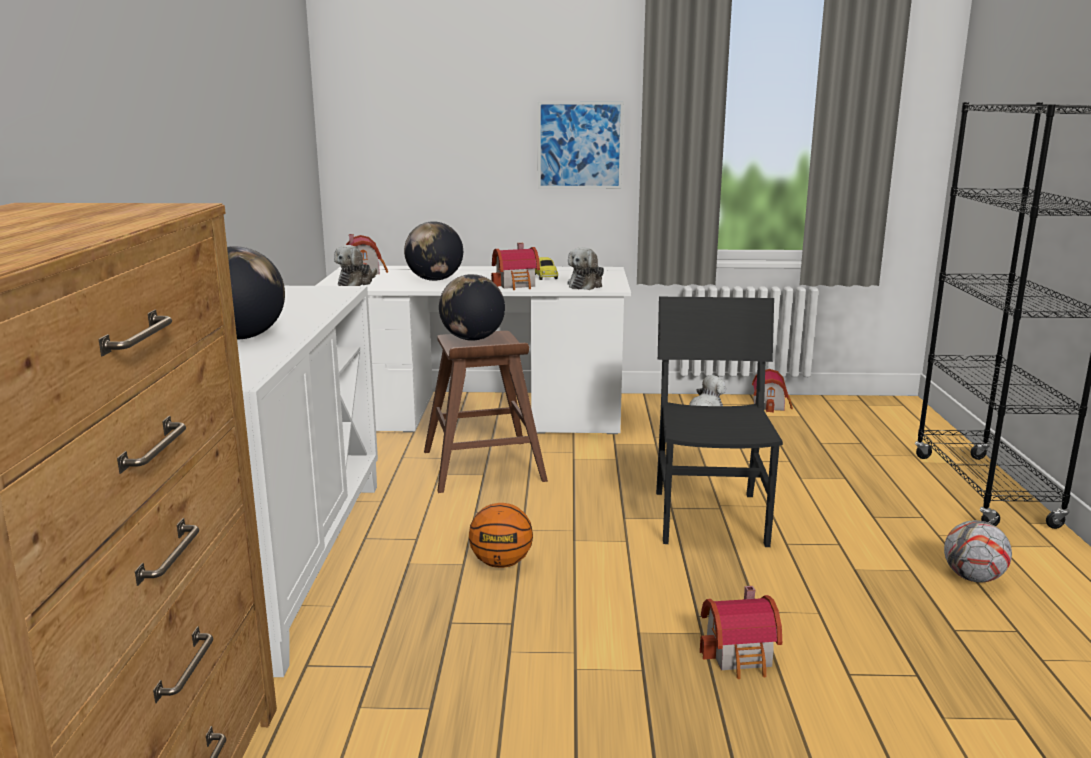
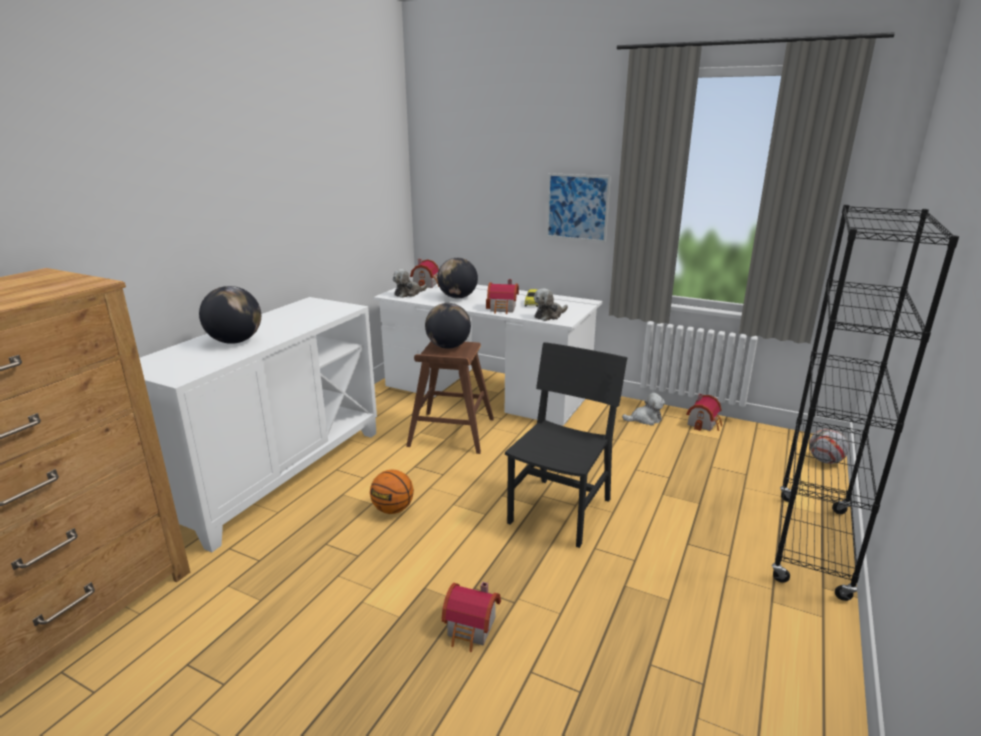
camera: 25 degrees right, 5 degrees up
football [944,520,1012,583] -> football moved to [810,428,849,464]

